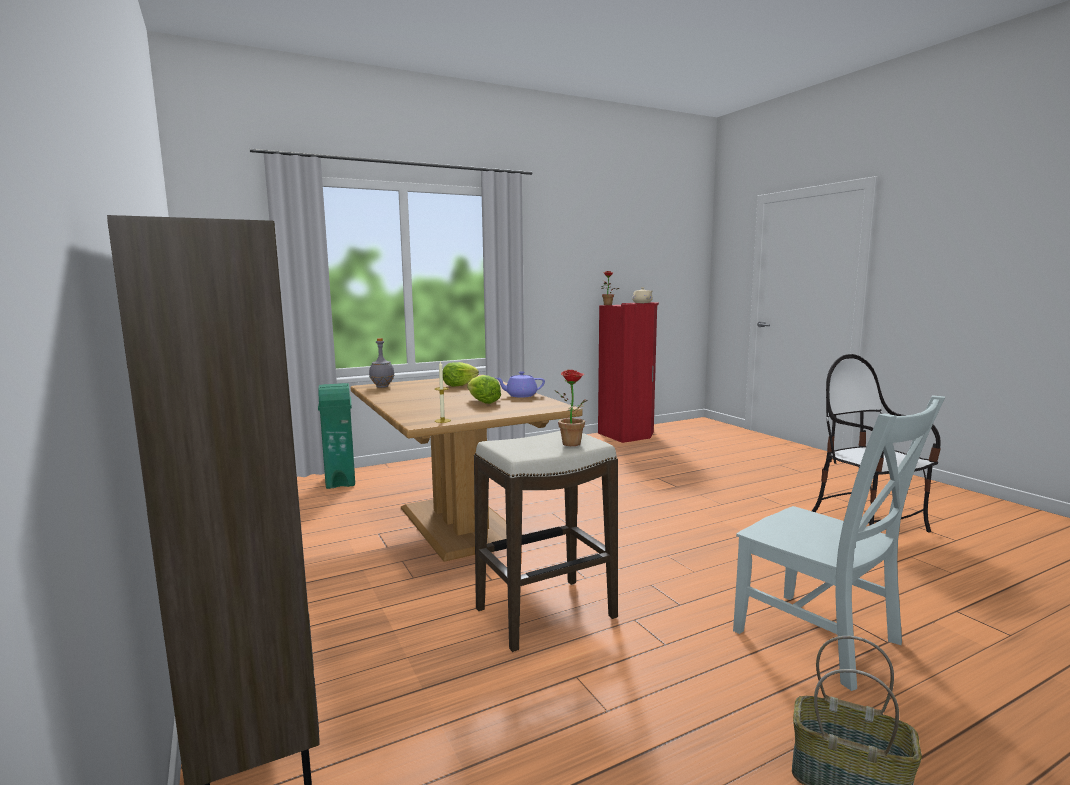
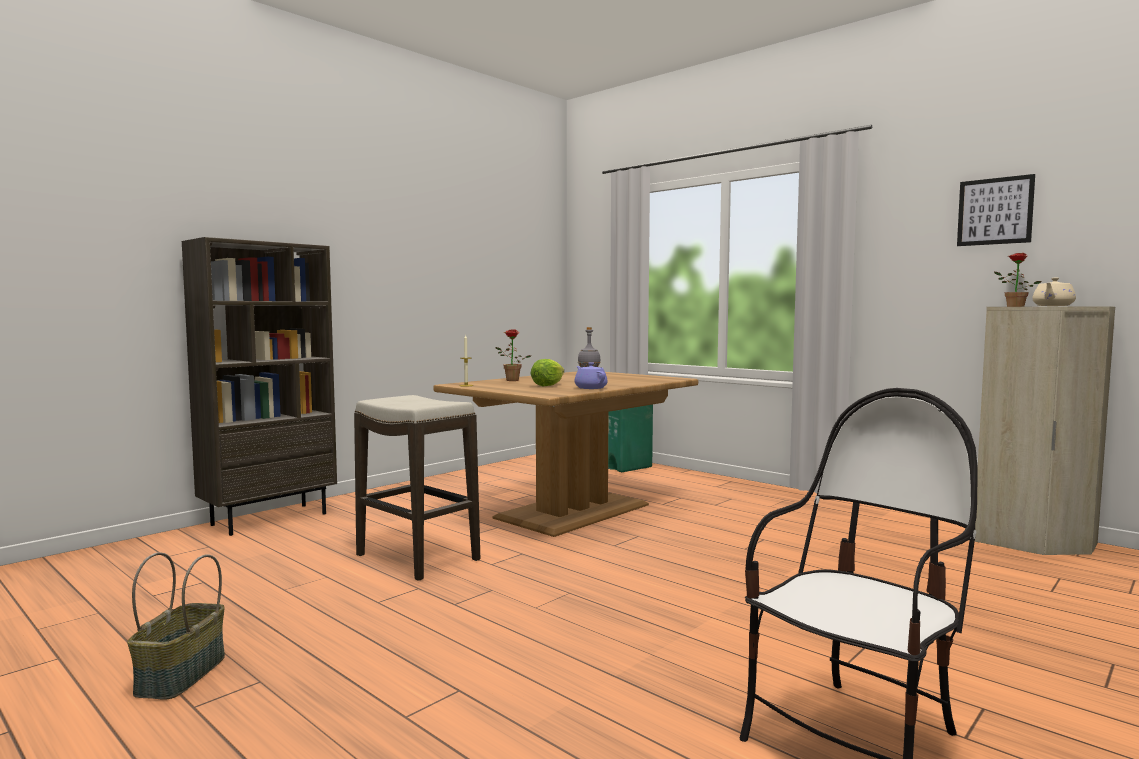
camera: 70 degrees right, 5 degrees down
lettuce [443,362,479,387] -> none
potted plant [554,370,588,446] -> potted plant moved to [495,329,531,381]
red cabinet [598,302,659,443] -> beige cabinet [975,307,1115,555]
grey chair [733,396,945,691] -> none
none -> picture [957,174,1035,246]

